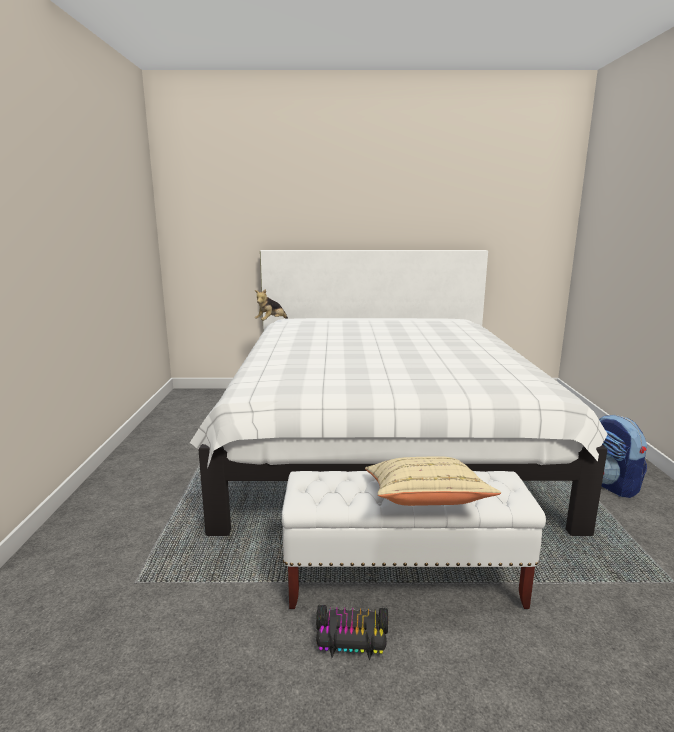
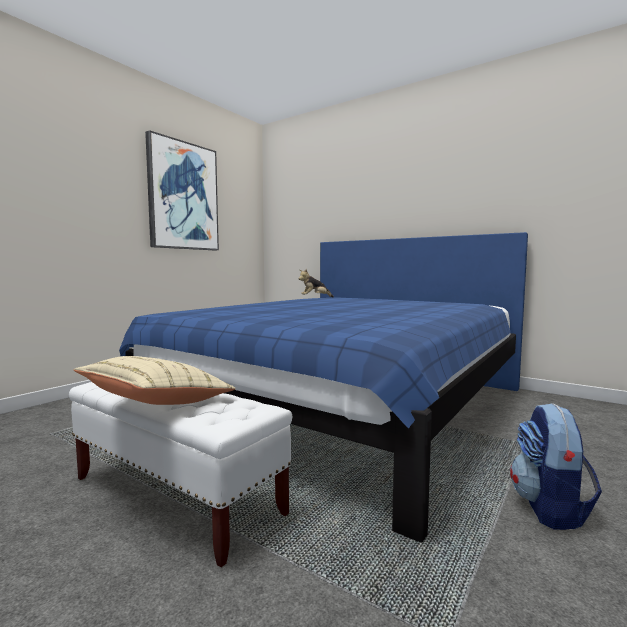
camera: 35 degrees right, 10 degrees down
white bed [190,250,608,536] -> blue bed [119,232,528,542]
toy car [316,605,388,661] -> none
none -> picture [145,130,219,250]

